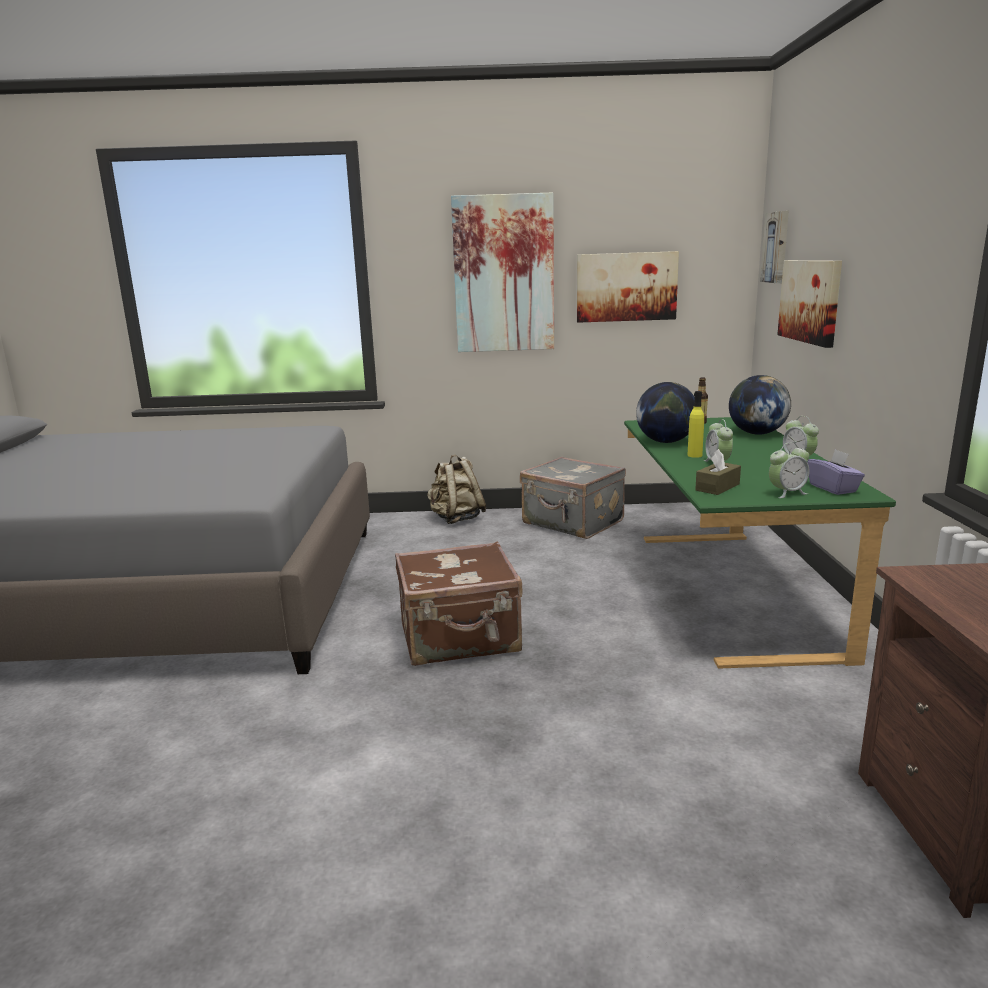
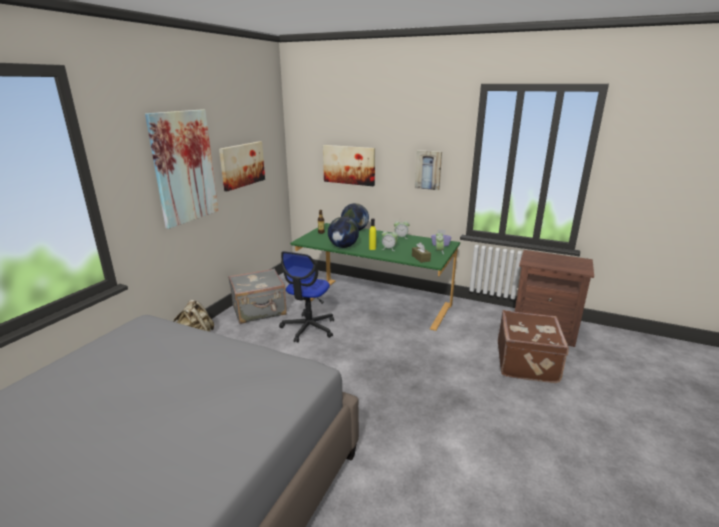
camera: 65 degrees left, 5 degrees up
brown suitcase [395,541,522,666] -> brown suitcase moved to [498,310,569,383]
picture [760,211,789,283] -> picture moved to [415,150,442,190]
none -> office chair [279,251,334,343]

